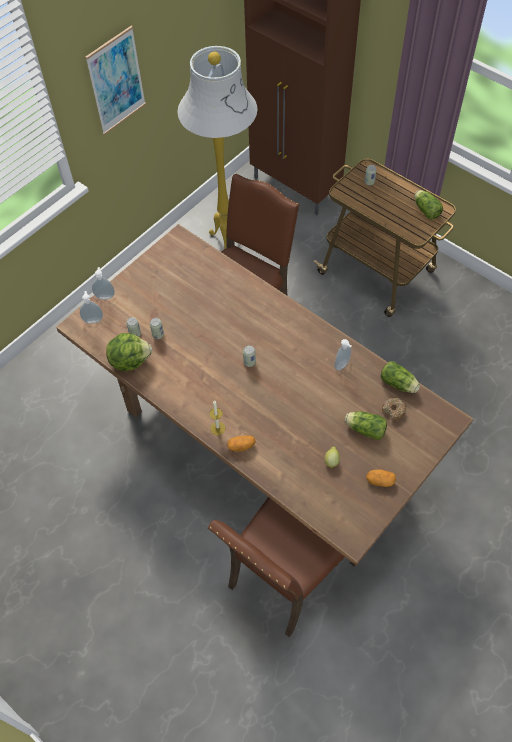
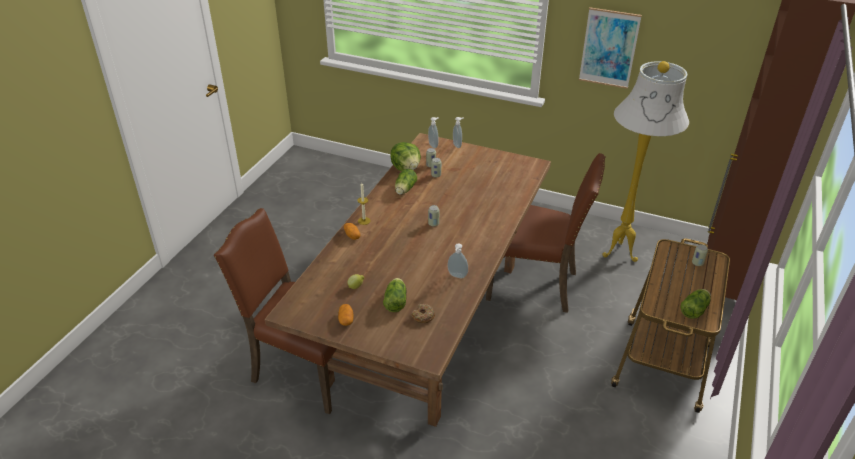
camera: 70 degrees right, 20 degrees down
lettuce [380,361,420,393] -> lettuce moved to [395,169,417,195]

